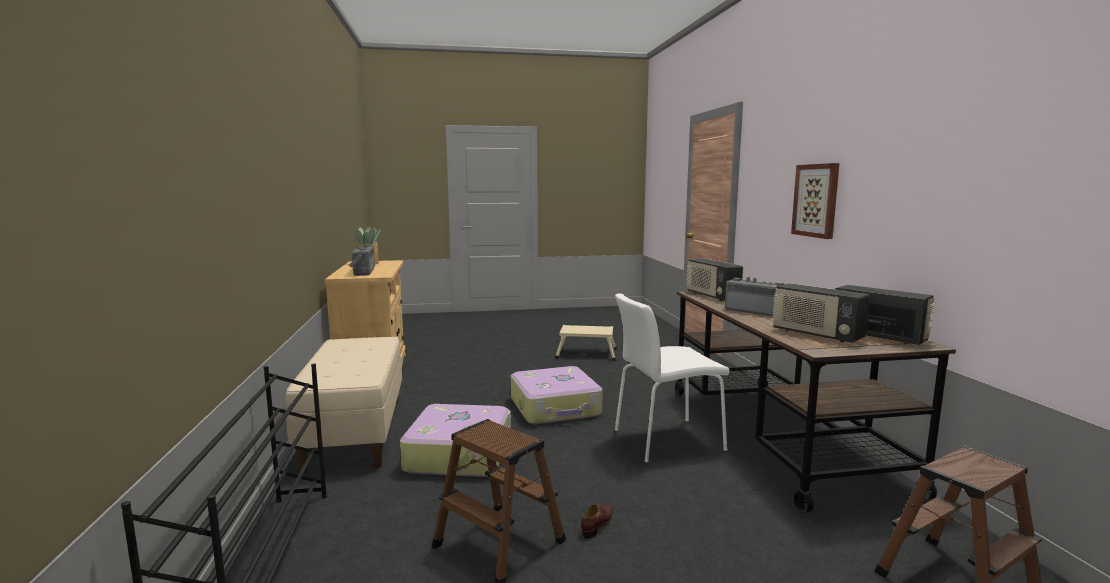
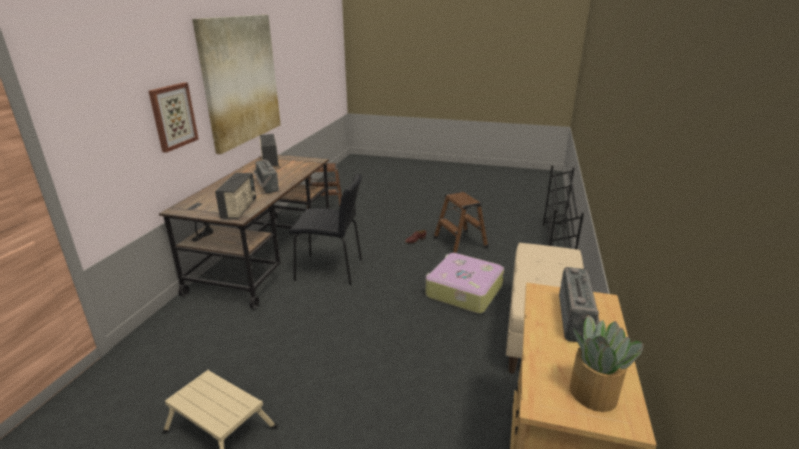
camera: 155 degrees left, 15 degrees up
suitcase [511,366,603,424] -> none
white chair [615,293,730,462] -> black chair [289,174,362,285]
radio [772,283,870,343] -> none
none -> picture [192,15,281,154]

